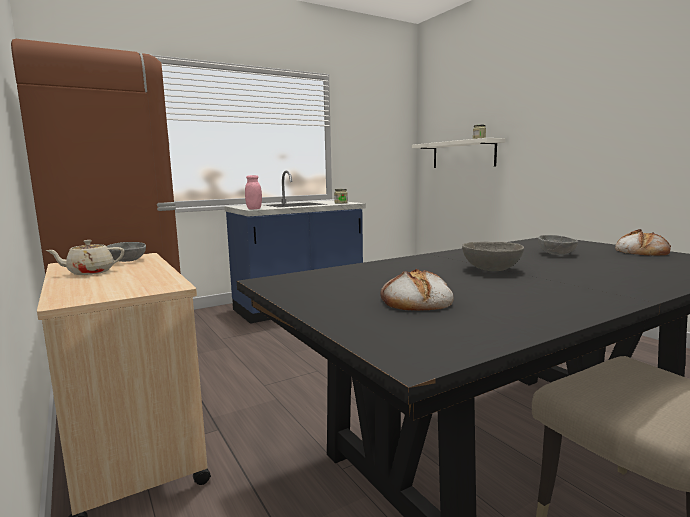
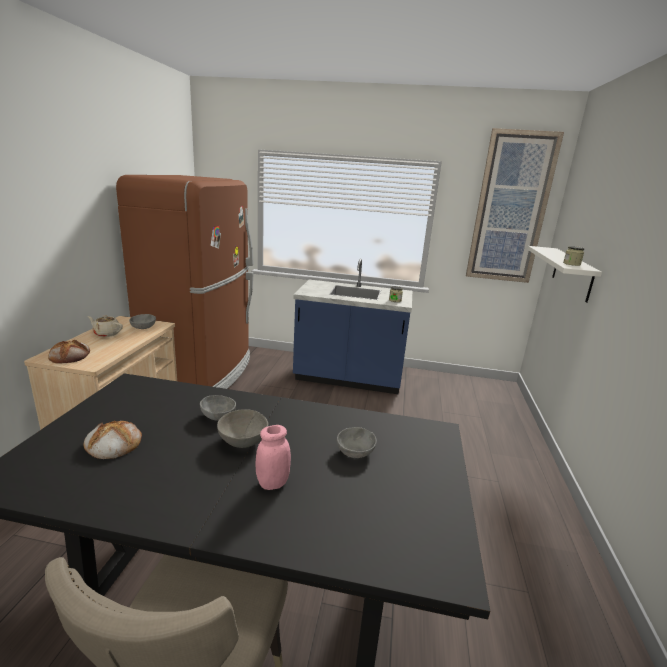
camera: 40 degrees right, 10 degrees up
pink jar [245,175,262,210] -> pink jar moved to [256,425,291,490]
bread [615,229,671,256] -> bread moved to [48,340,90,364]
none -> grey bowl [200,395,236,421]
none -> picture [466,128,564,283]

